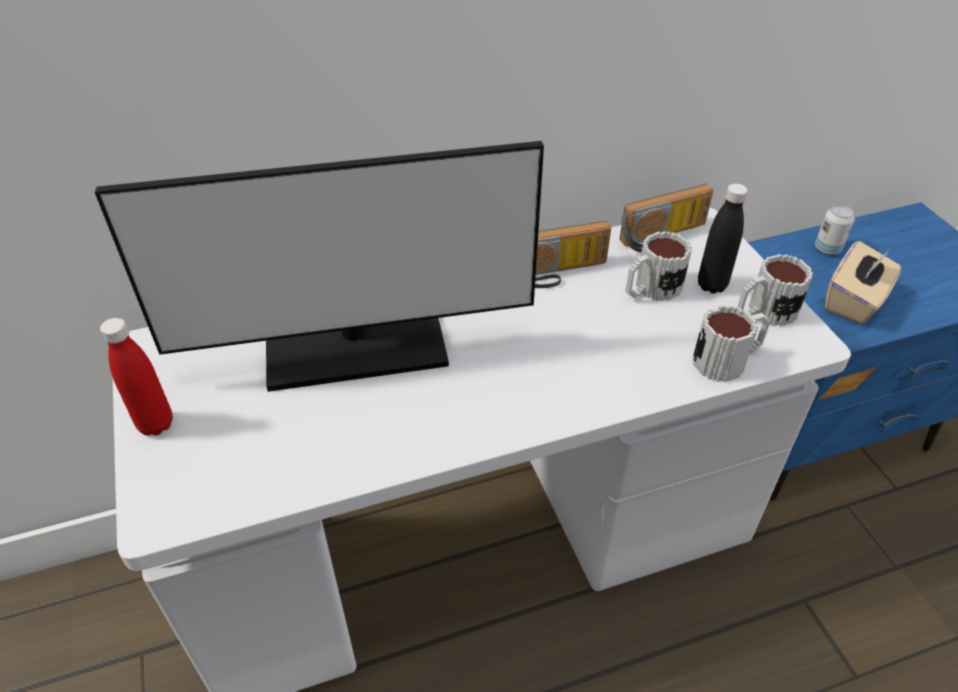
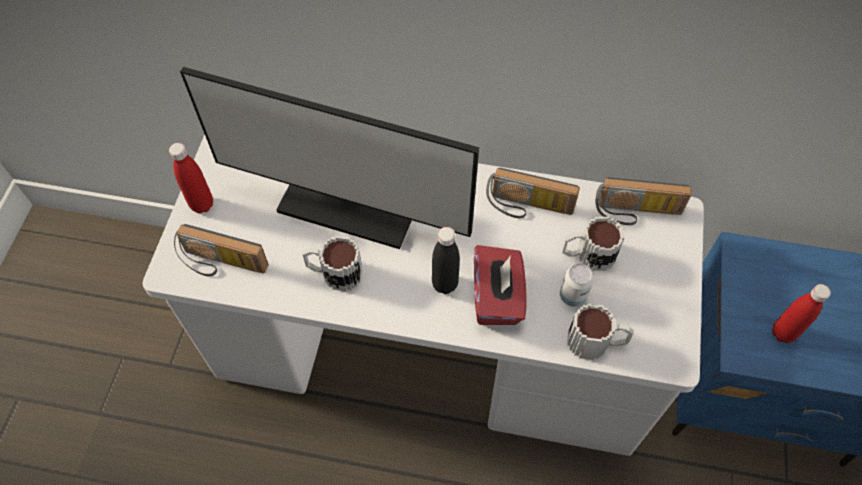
camera: 30 degrees right, 15 degrees up
black bottle [698,183,748,294] -> black bottle moved to [432,227,460,294]
mug [737,254,813,327] -> mug moved to [302,236,363,291]
can [815,204,855,255] -> can moved to [560,264,594,307]
beige tissue box [825,241,901,325] -> red bottle [772,284,831,343]
none -> radio [174,224,269,276]
none -> red tissue box [474,245,527,325]

